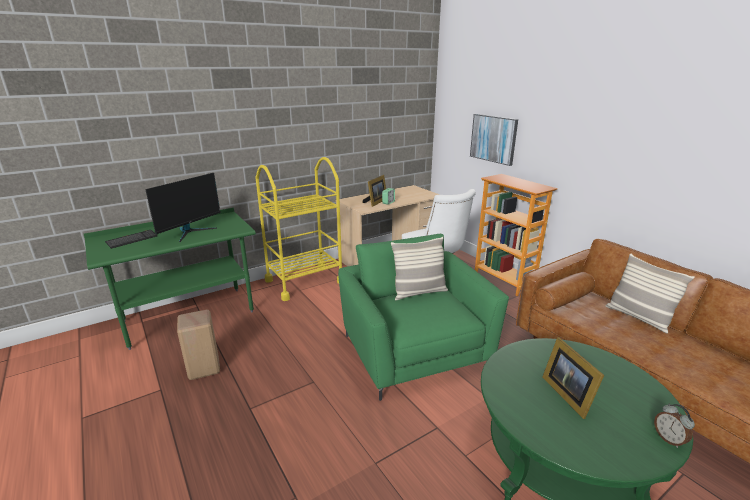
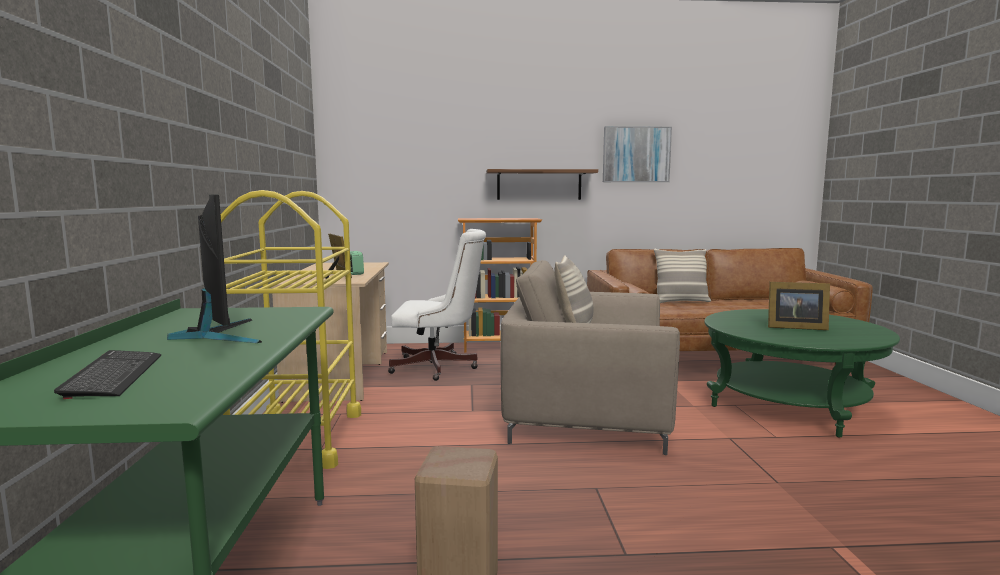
camera: 60 degrees left, 15 degrees down
green armchair [338,234,509,401] -> beige armchair [500,260,680,455]
picture [470,114,518,166] -> picture moved to [603,126,672,182]
alarm clock [654,404,695,448] -> none
none -> brown shelf [486,169,598,200]

